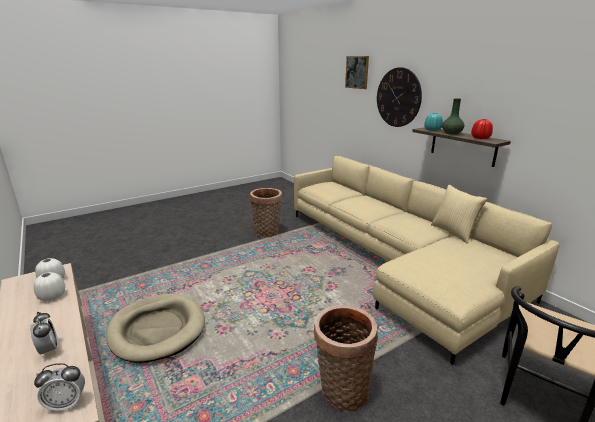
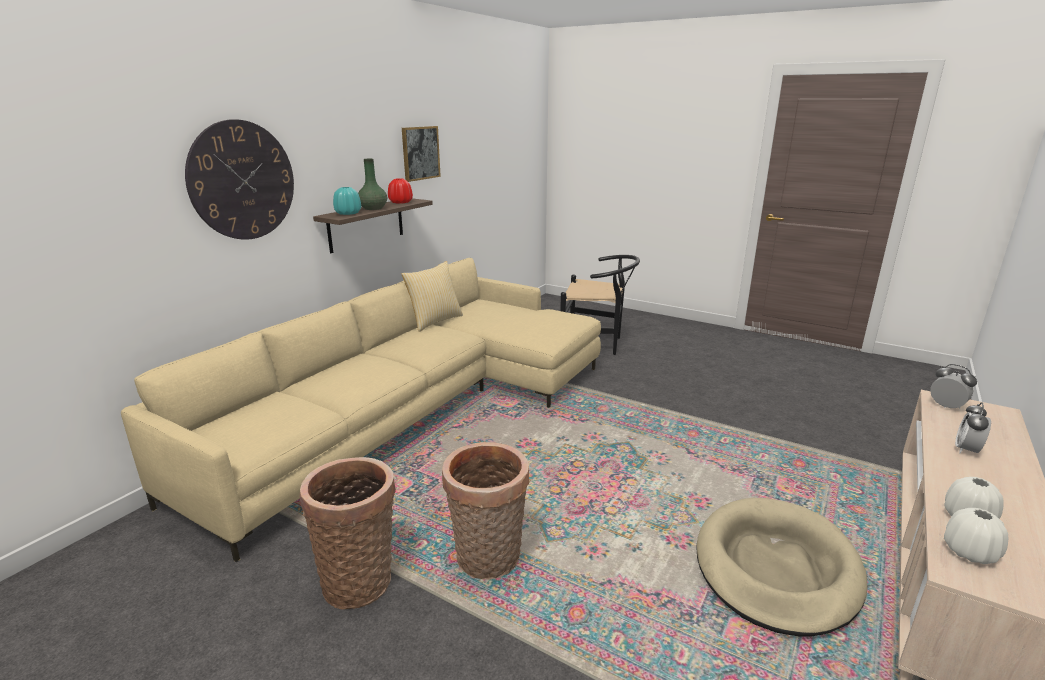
camera: 115 degrees left, 0 degrees up
basket [314,305,378,412] -> basket moved to [442,442,529,580]
picture [345,56,369,89] -> picture moved to [402,126,441,182]

